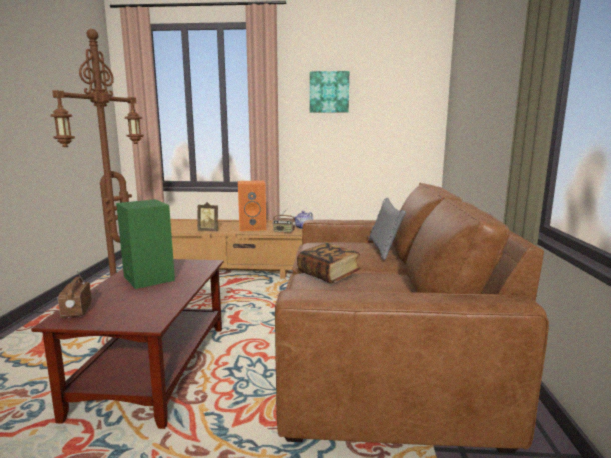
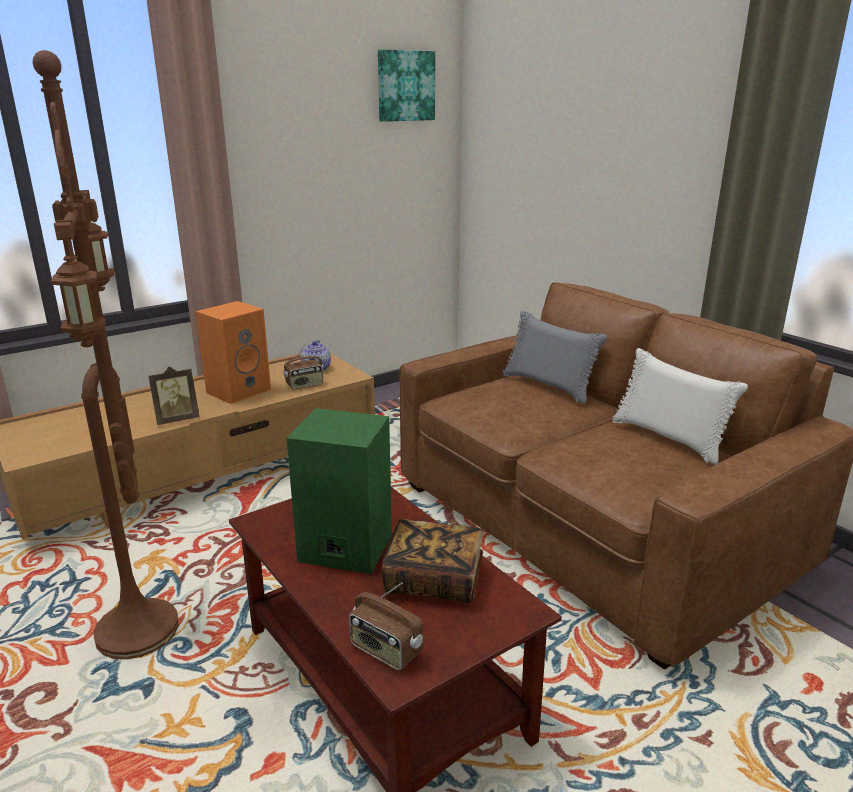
camera: 40 degrees left, 10 degrees up
book [297,243,361,284] -> book moved to [382,519,483,603]
picture [310,71,349,113] -> picture moved to [378,50,435,122]
none -> white pillow [612,348,748,465]

